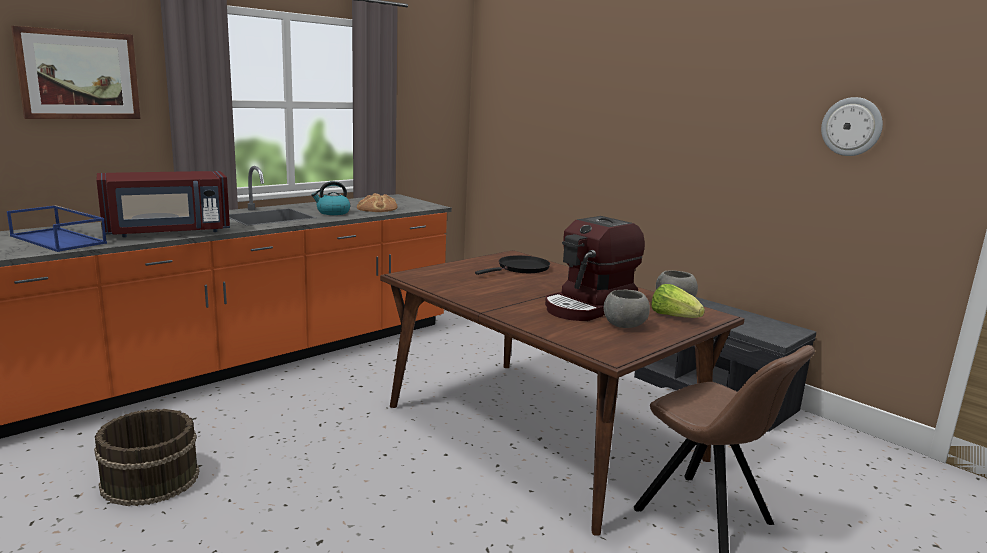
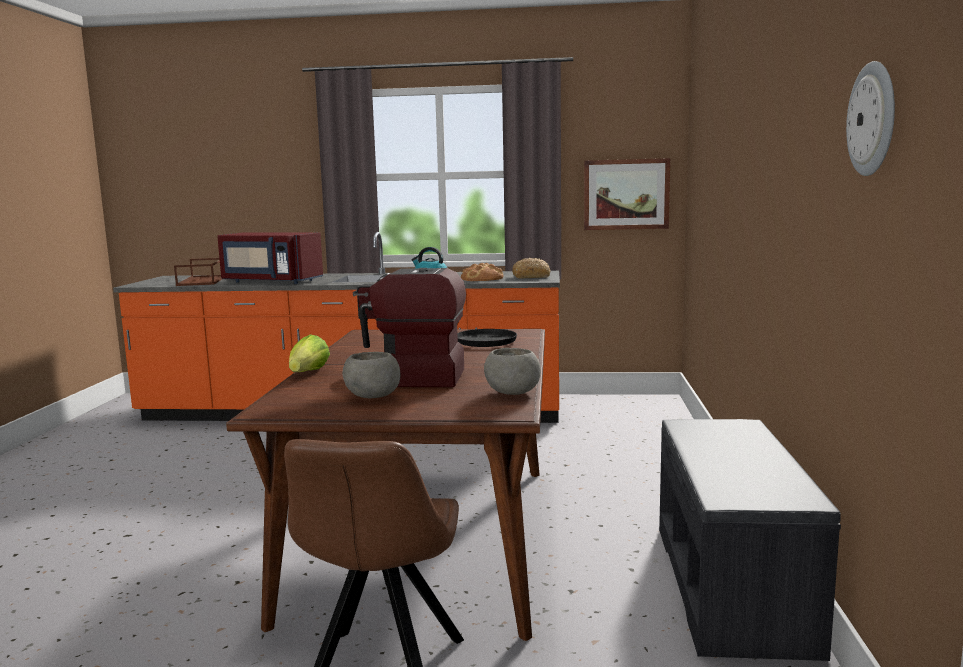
camera: 50 degrees right, 5 degrees down
blue tray [7,205,107,252] -> brown tray [174,258,222,286]
picture [11,26,141,119] -> picture moved to [584,158,670,230]
brown bucket [94,409,199,506] -> none
lettuce [651,284,705,318] -> lettuce moved to [289,334,330,372]
none -> bread [512,258,551,279]

